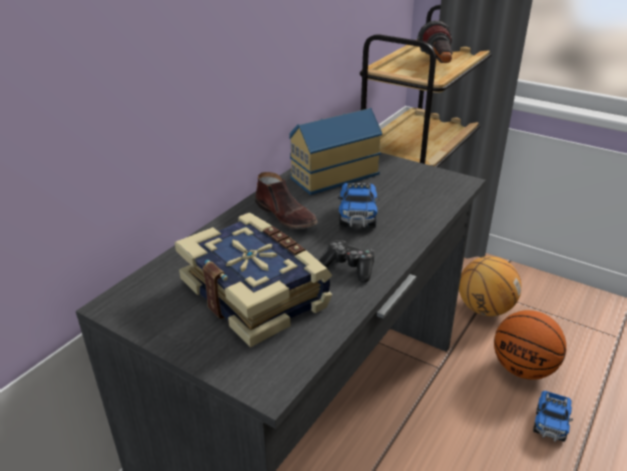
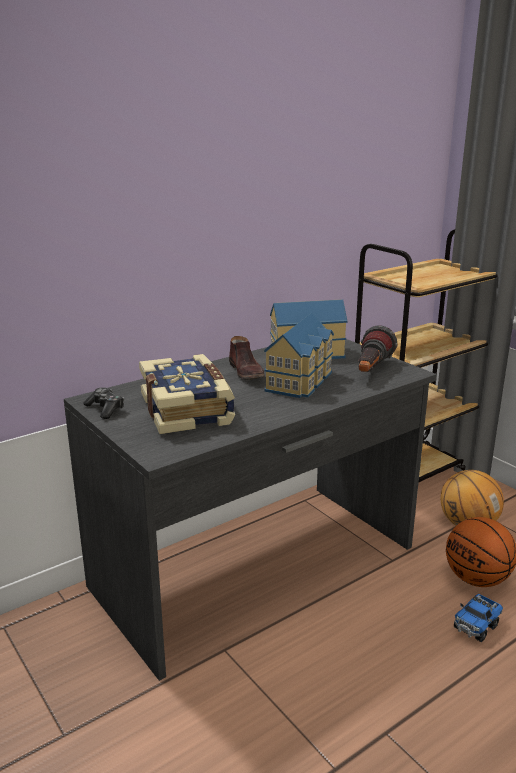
camera: 20 degrees right, 10 degrees down
game controller [319,240,374,282] -> game controller moved to [84,387,124,419]
toy truck [338,183,379,228] -> toy house [264,313,334,398]
flashlight [417,20,453,63] -> flashlight moved to [358,325,398,372]

